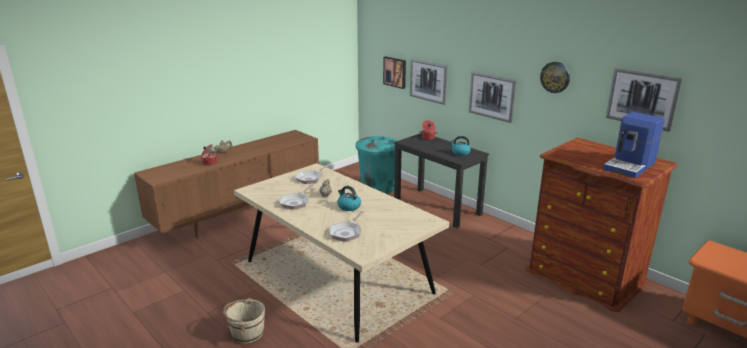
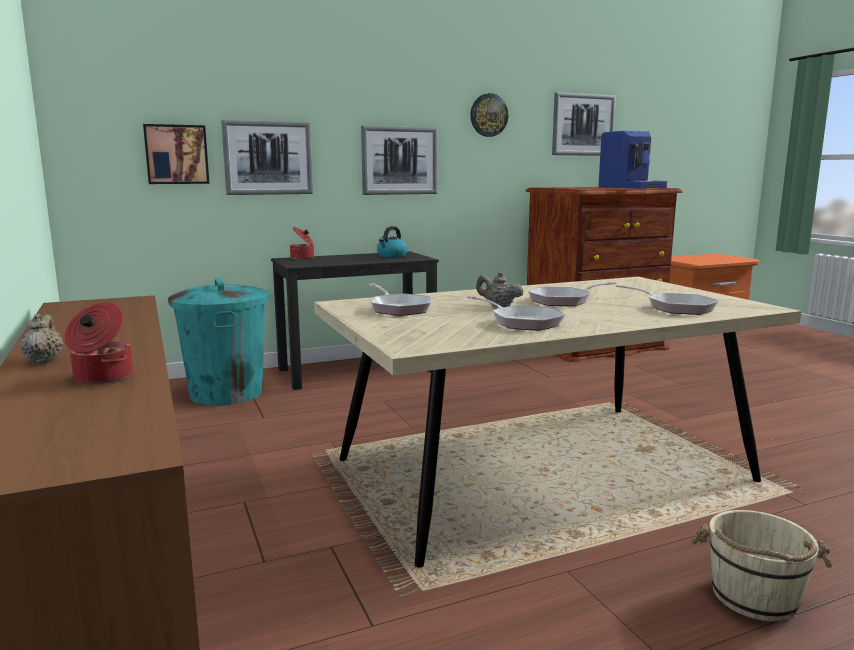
camera: 70 degrees left, 10 degrees down
kettle [337,186,361,211] -> frying pan [528,282,617,306]

